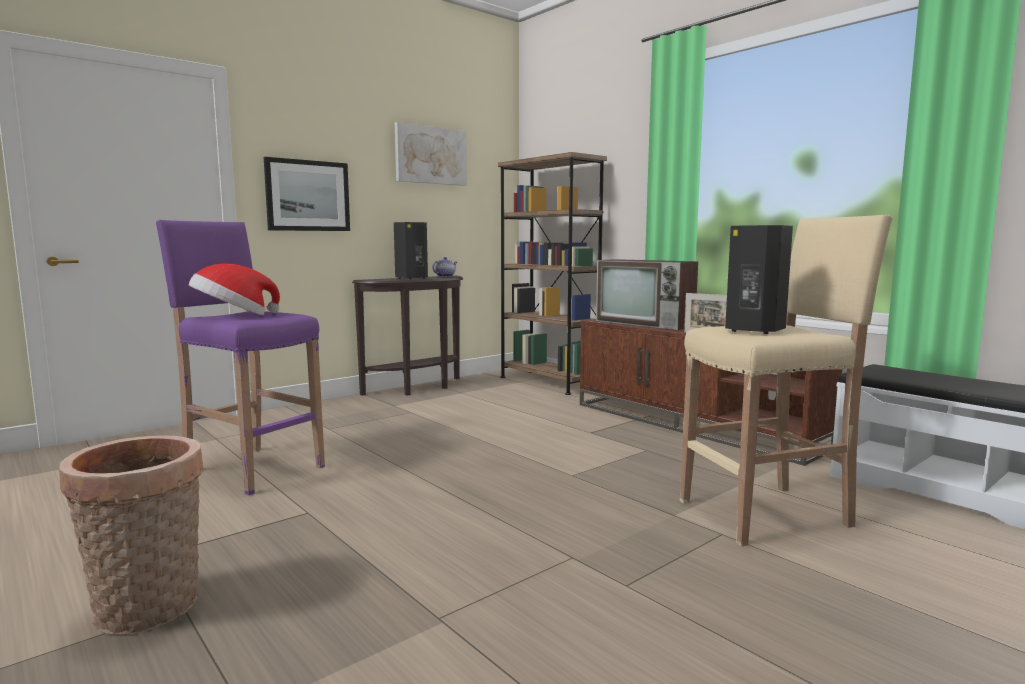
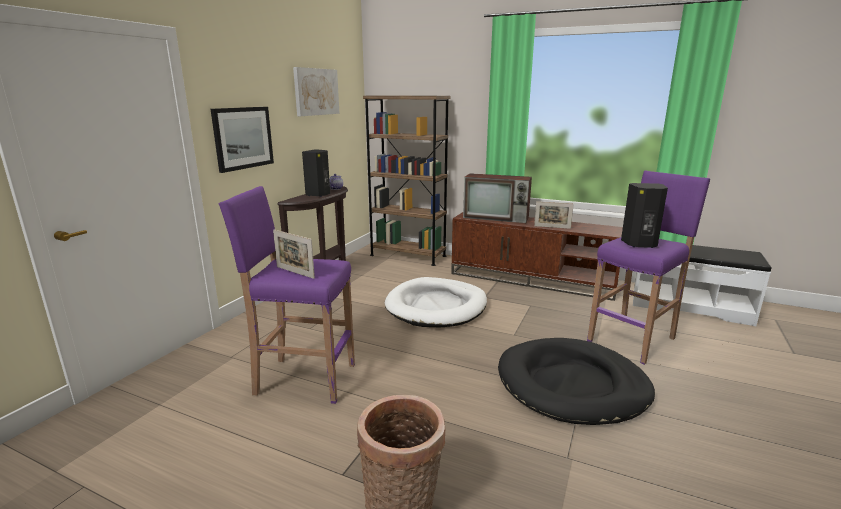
camera: 25 degrees left, 10 degrees up
hat [189,263,280,315] -> picture frame [273,229,315,279]
beige stool [680,215,893,546] -> purple stool [587,170,710,365]
none -> white dog bed [385,277,487,327]
none -> black dog bed [498,338,655,425]

